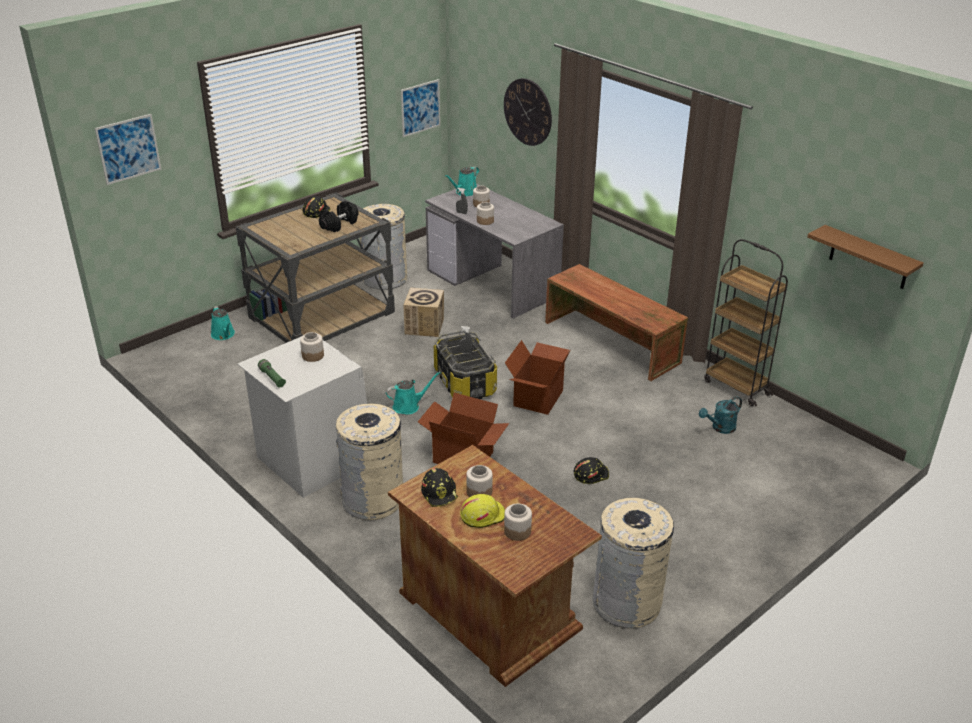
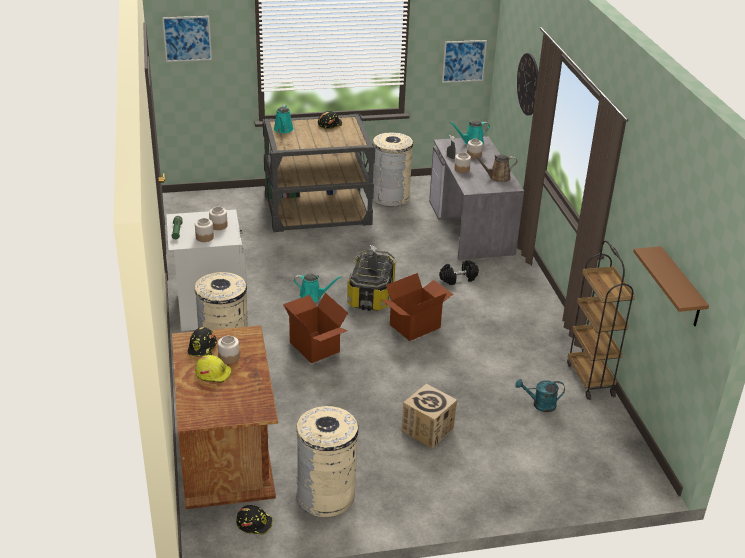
camera: 30 degrees right, 0 degrees up
turquoise watering can [211,306,235,340] -> turquoise watering can moved to [274,105,294,133]
black dumbbell [319,201,359,233] -> black dumbbell moved to [439,260,479,285]
cardboard box [403,288,444,337] -> cardboard box moved to [401,384,457,449]
jar [504,504,532,541] -> jar moved to [195,218,214,242]
brown bench [545,264,688,381] -> none
black hard hat [574,457,609,484] -> black hard hat moved to [236,505,273,535]
none -> brown watering can [473,154,517,182]

